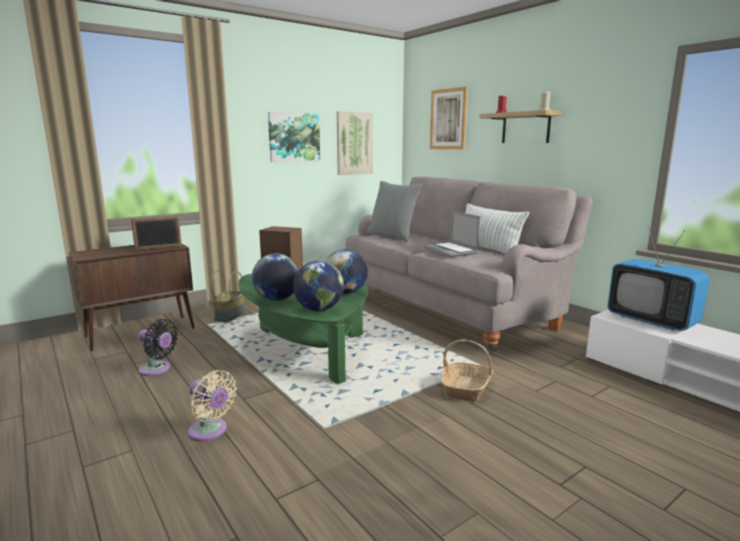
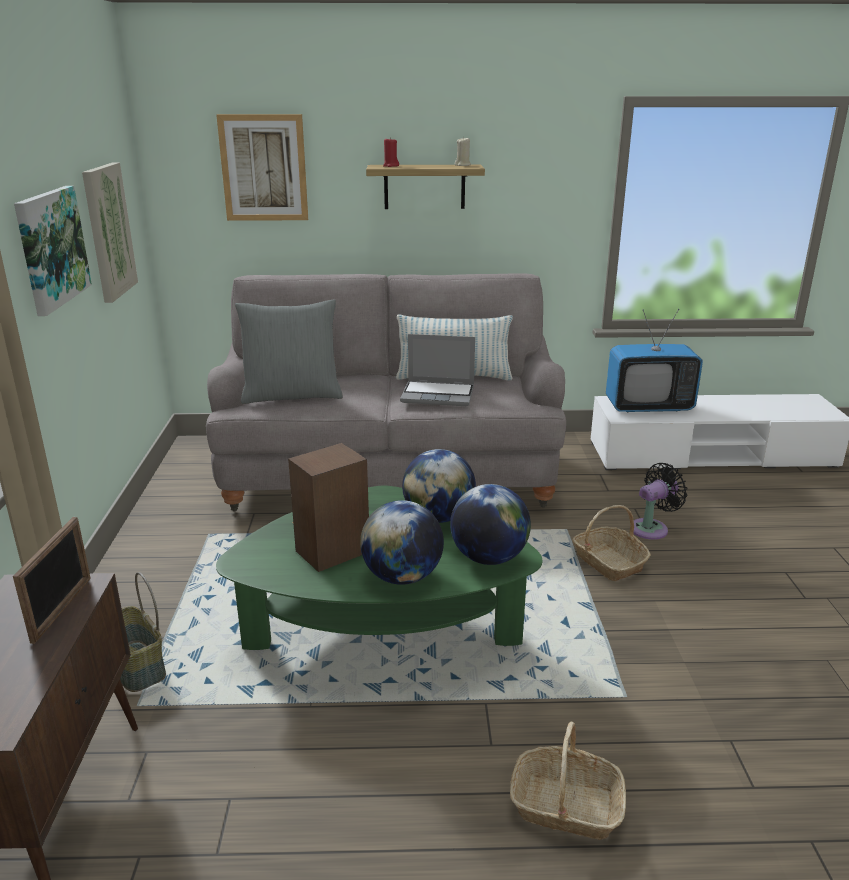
camera: 55 degrees left, 10 degrees up
black fan [138,319,178,376] -> black fan moved to [634,463,688,540]
beige fan [188,370,237,441] -> basket [510,722,626,840]

